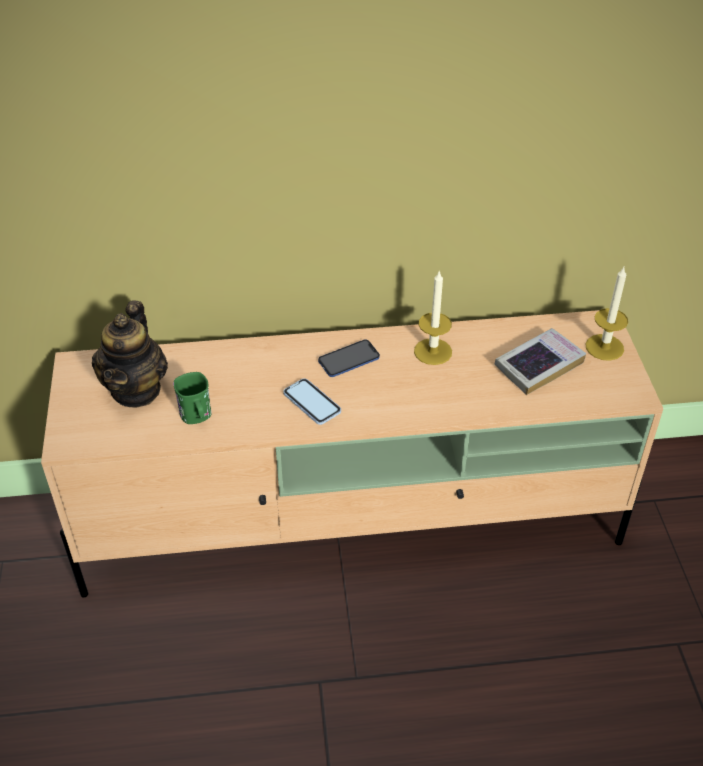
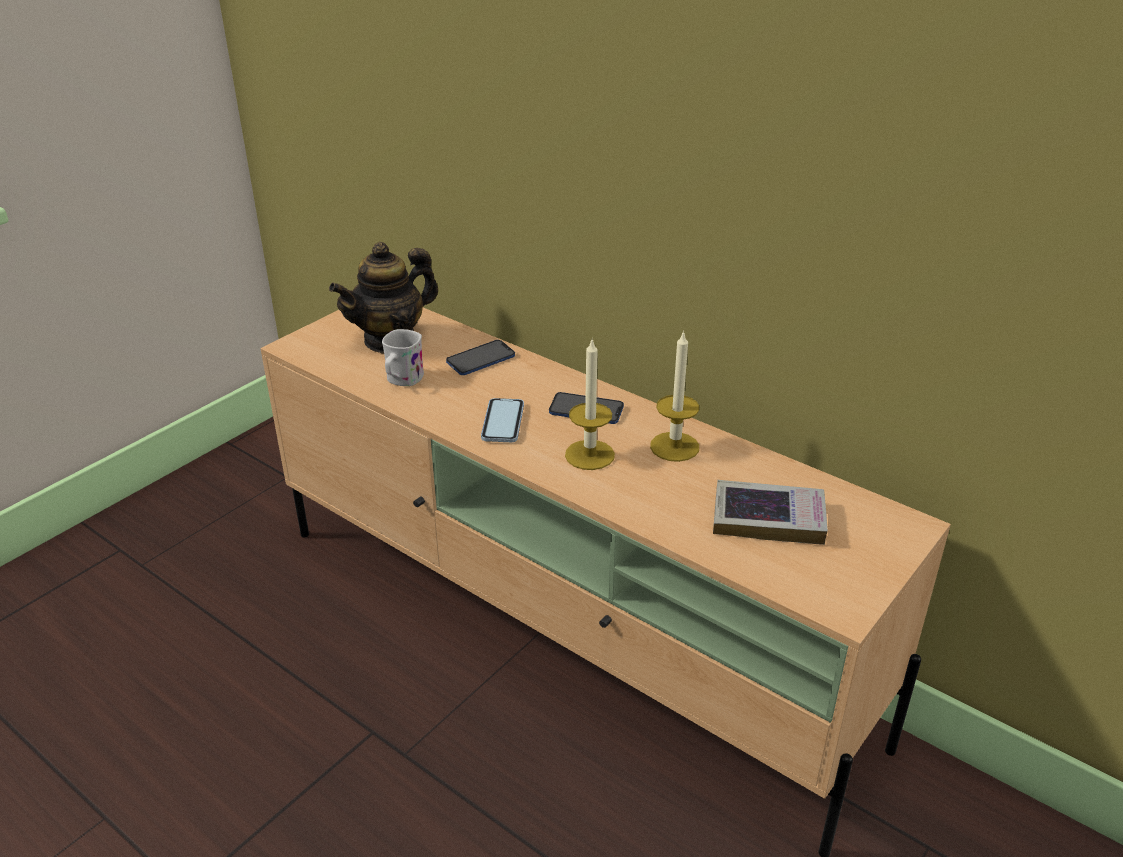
camera: 45 degrees right, 10 degrees down
green mug [174,372,211,424] -> white mug [382,329,424,386]
candle [586,267,628,361] -> candle moved to [565,338,615,470]
none -> phone [446,340,515,375]

